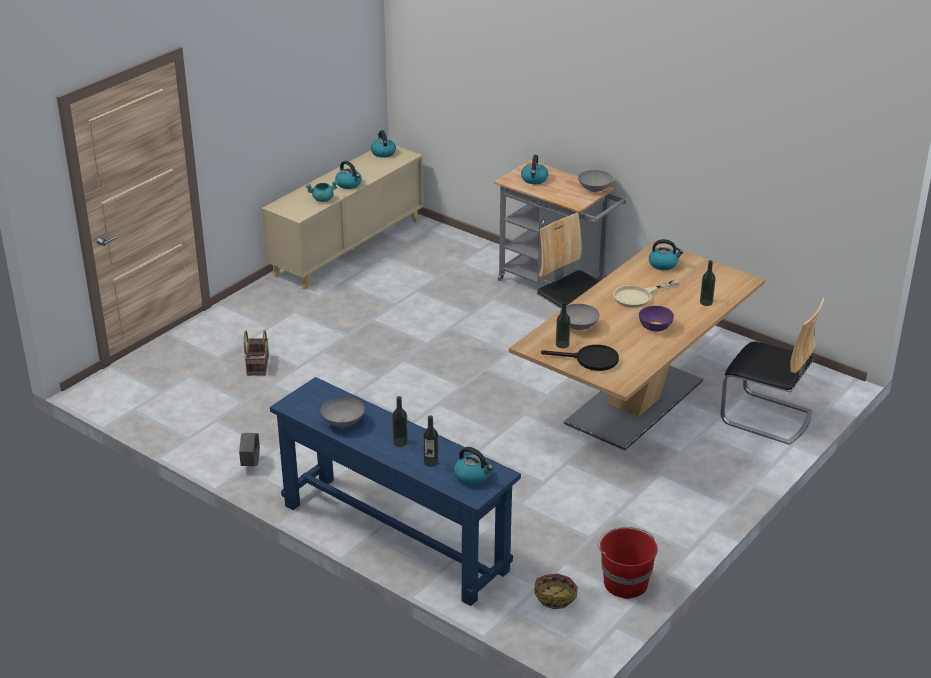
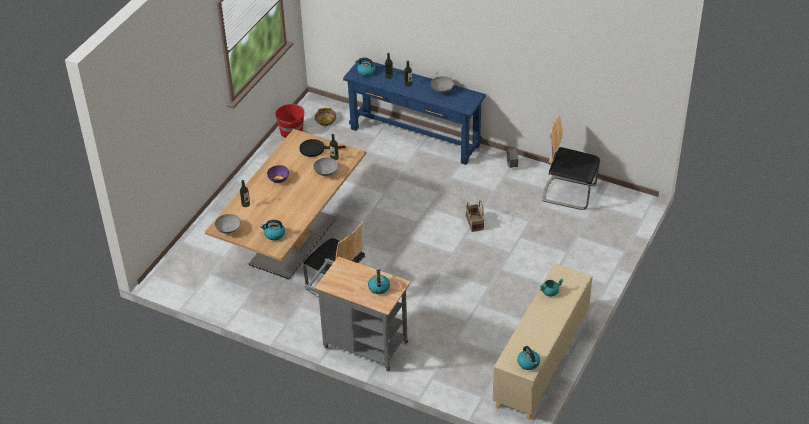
camera: 170 degrees right, 10 degrees up
basket [244,330,269,376] -> basket moved to [466,200,485,232]
kettle [335,161,362,189] -> none
grey bowl [578,170,613,192] -> grey bowl moved to [215,214,241,234]
beige frying pan [613,280,679,308] -> none
chair [721,298,825,445] -> chair moved to [542,114,600,210]

